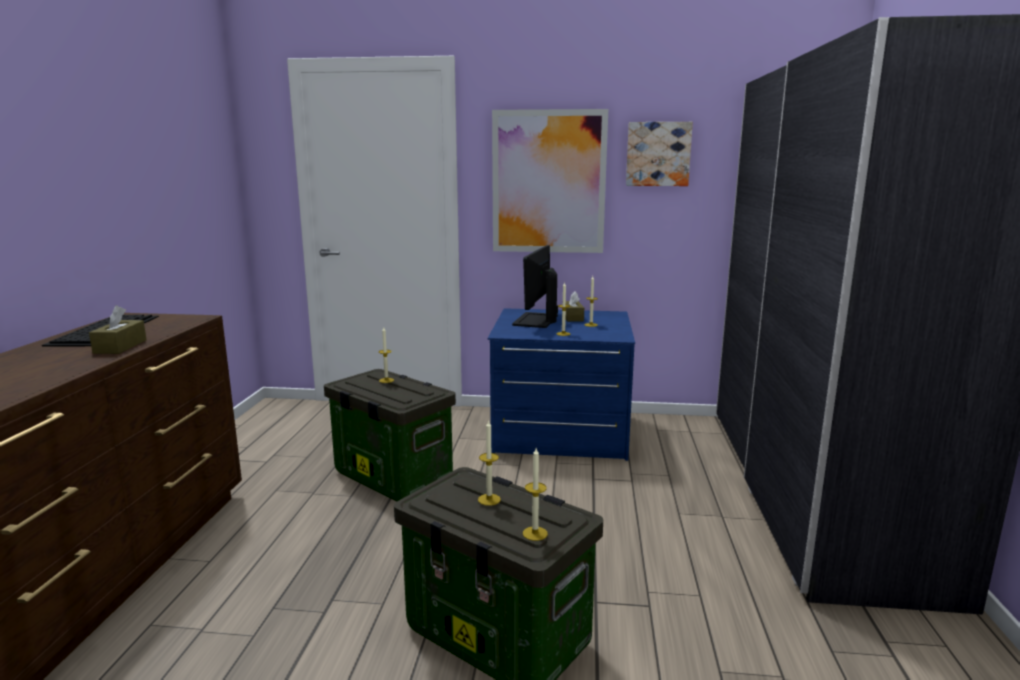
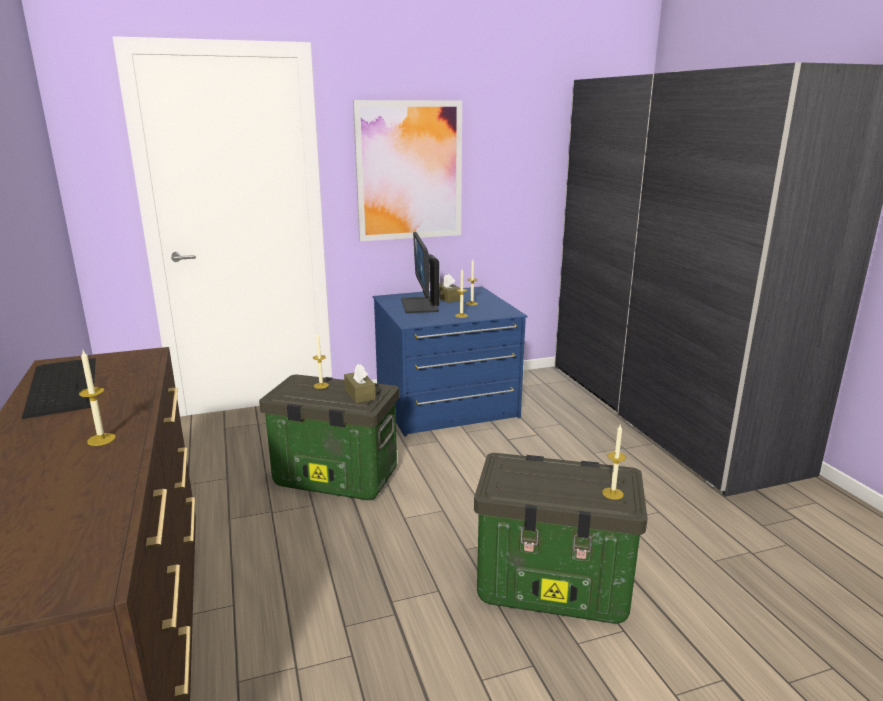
camera: 25 degrees left, 5 degrees up
brown tissue box [89,305,147,354] -> brown tissue box moved to [344,364,376,403]
candle [478,420,501,506] -> candle moved to [79,350,116,446]
picture [626,122,693,186] -> none

